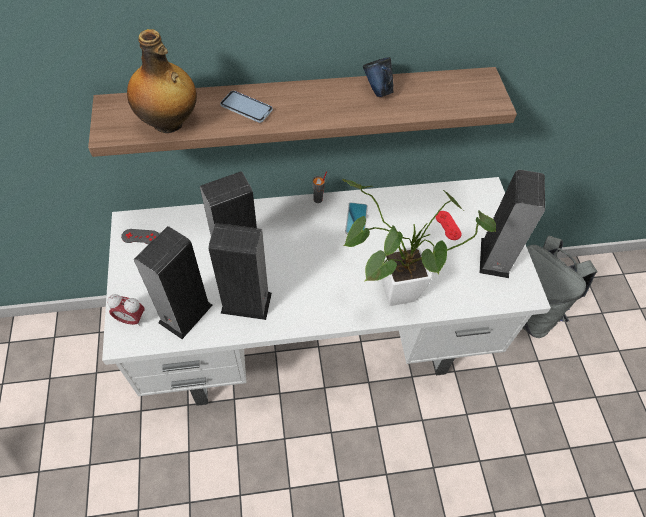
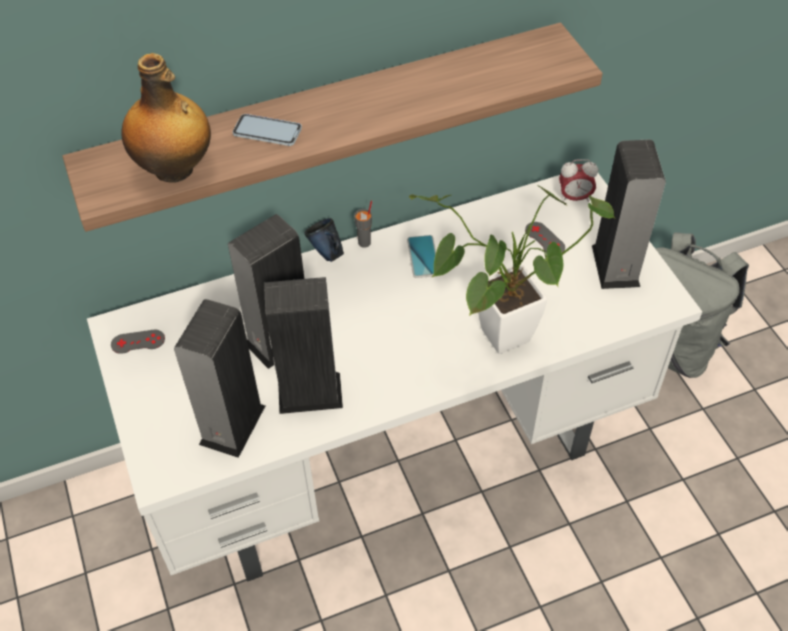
camera: 10 degrees left, 5 degrees down
alarm clock [107,294,145,326] -> alarm clock moved to [559,159,598,202]
blue mug [363,57,394,97] -> blue mug moved to [304,218,344,262]
red game controller [436,211,462,240] -> grey game controller [525,222,565,252]

